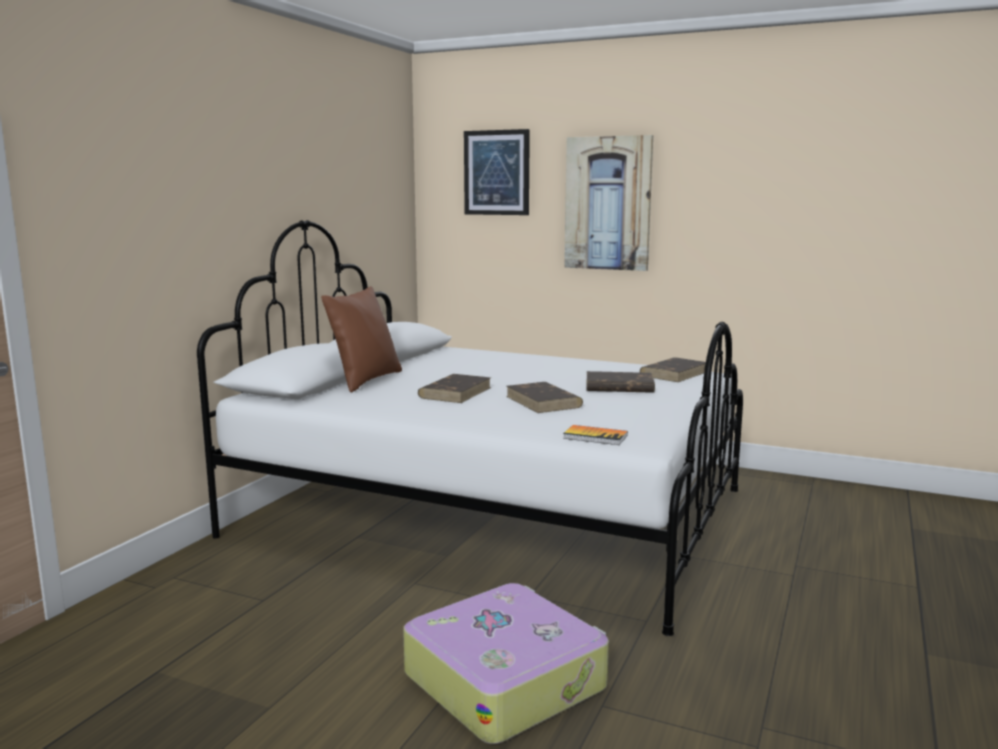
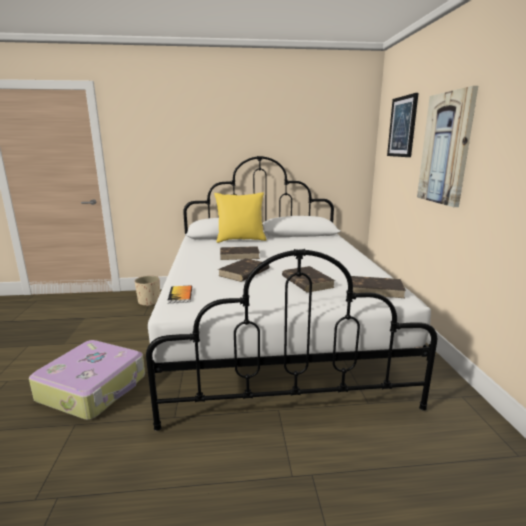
camera: 60 degrees right, 5 degrees up
brown pillow [321,286,402,392] -> yellow pillow [214,192,267,243]
none -> beige planter [135,276,160,306]

